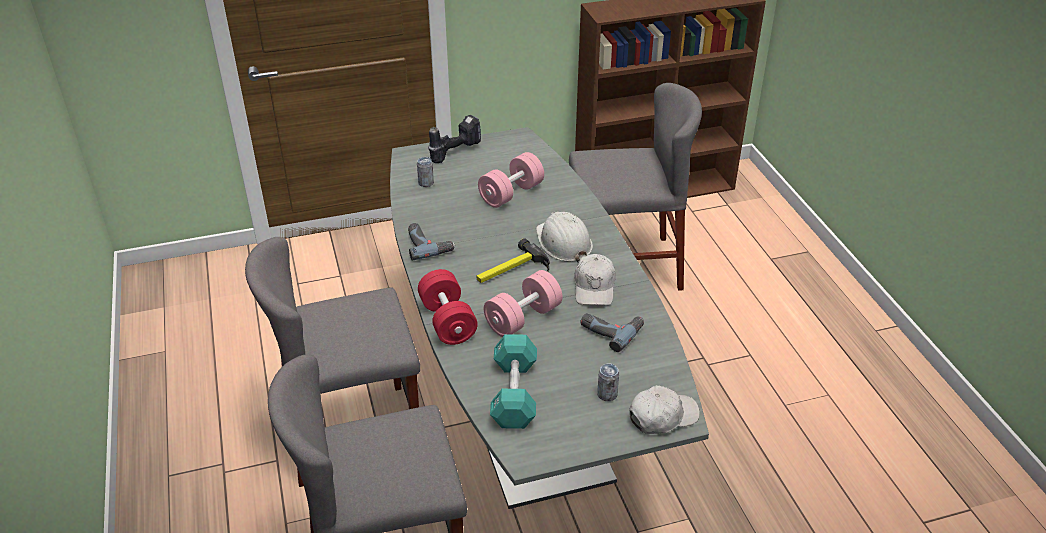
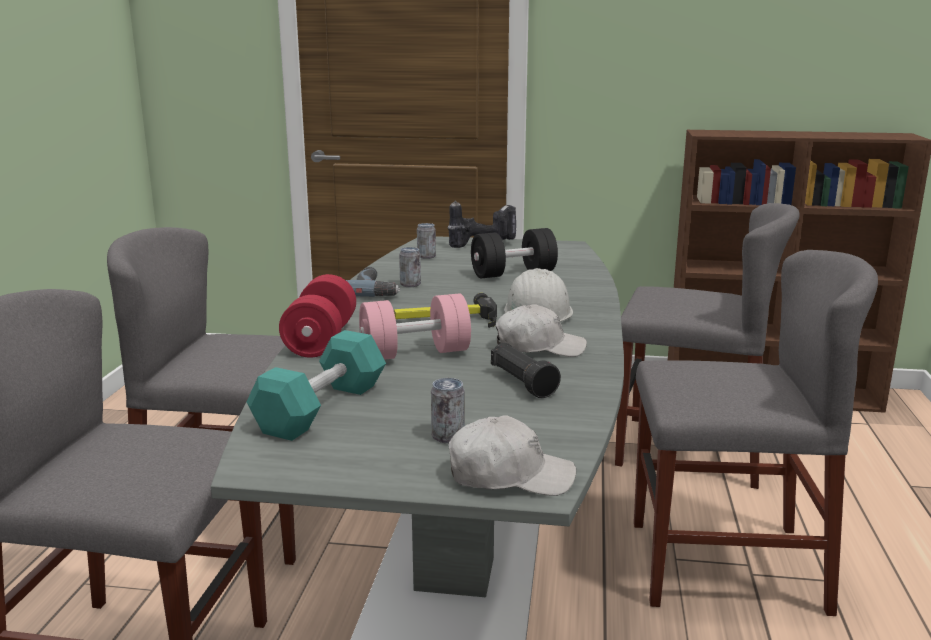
camera: 25 degrees right, 20 degrees down
pink dumbbell [478,152,544,208] -> black dumbbell [471,228,558,279]
white cap [574,254,616,306] -> white cap turned 120 degrees counterclockwise [495,304,587,357]
power drill [580,313,644,352] -> black flashlight [491,343,561,398]
none -> can [399,247,421,287]
none -> grey chair [634,250,878,616]

